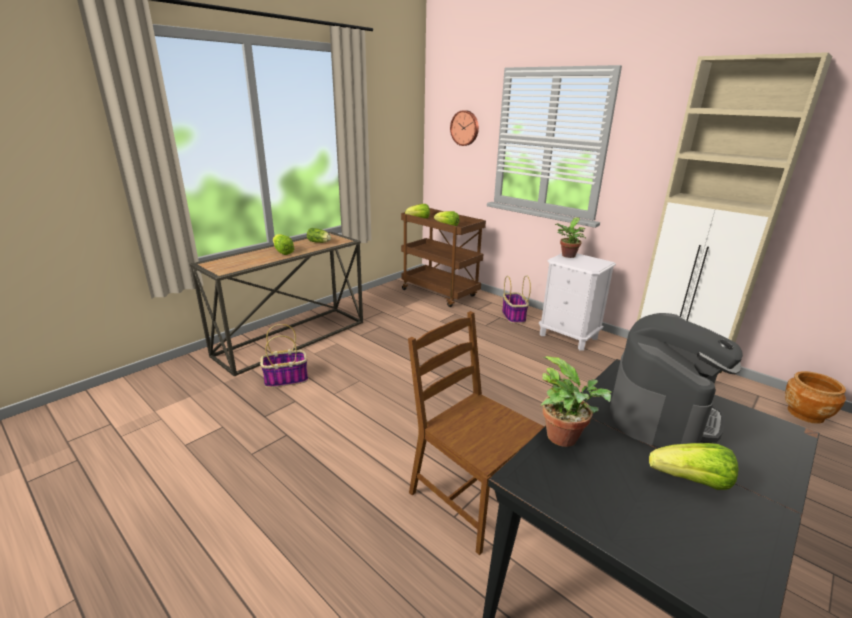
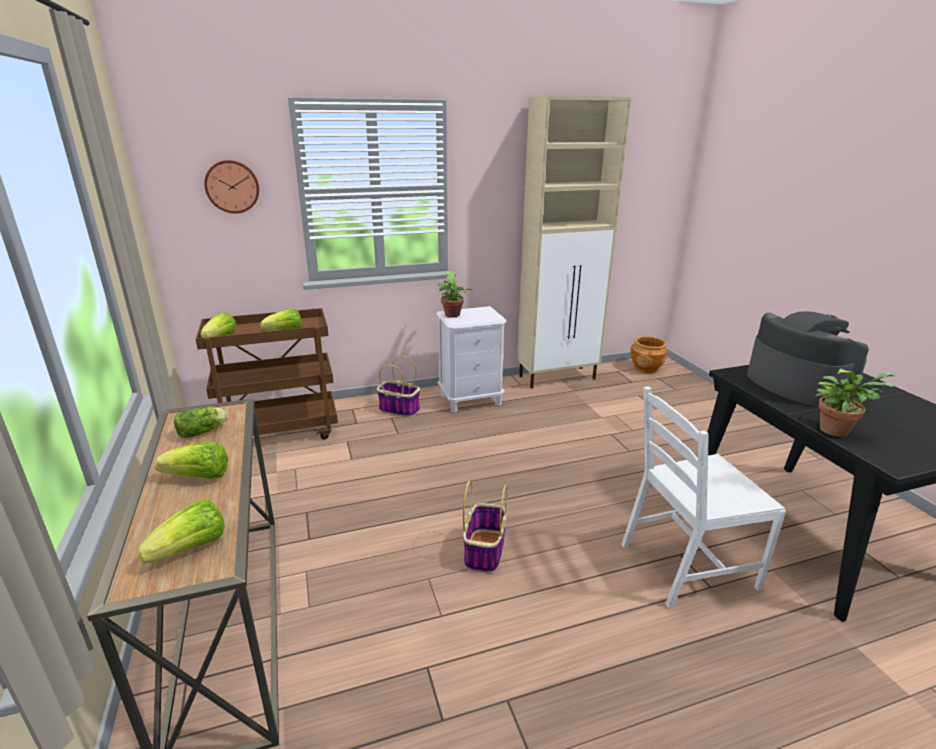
camera: 60 degrees left, 0 degrees up
basket [260,324,308,388] -> basket moved to [463,480,507,573]
brown chair [408,311,544,555] -> white chair [621,386,786,608]
lettuce [649,443,739,490] -> lettuce moved to [137,500,225,564]

